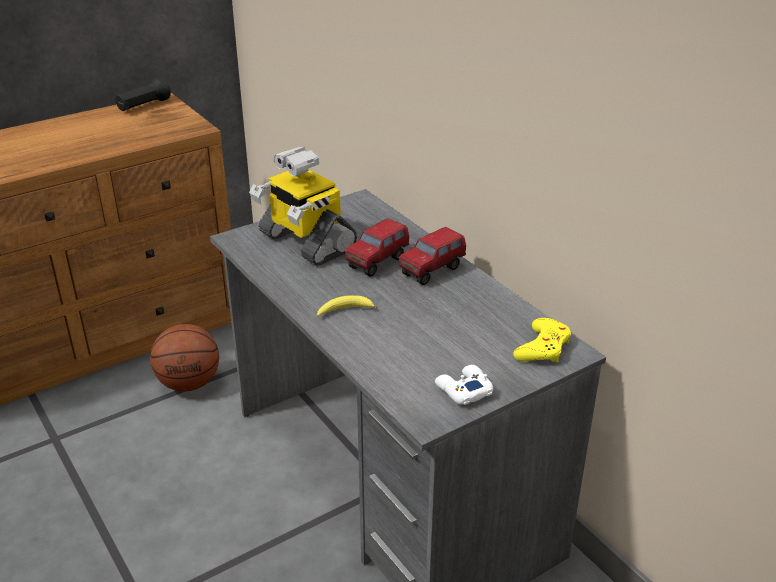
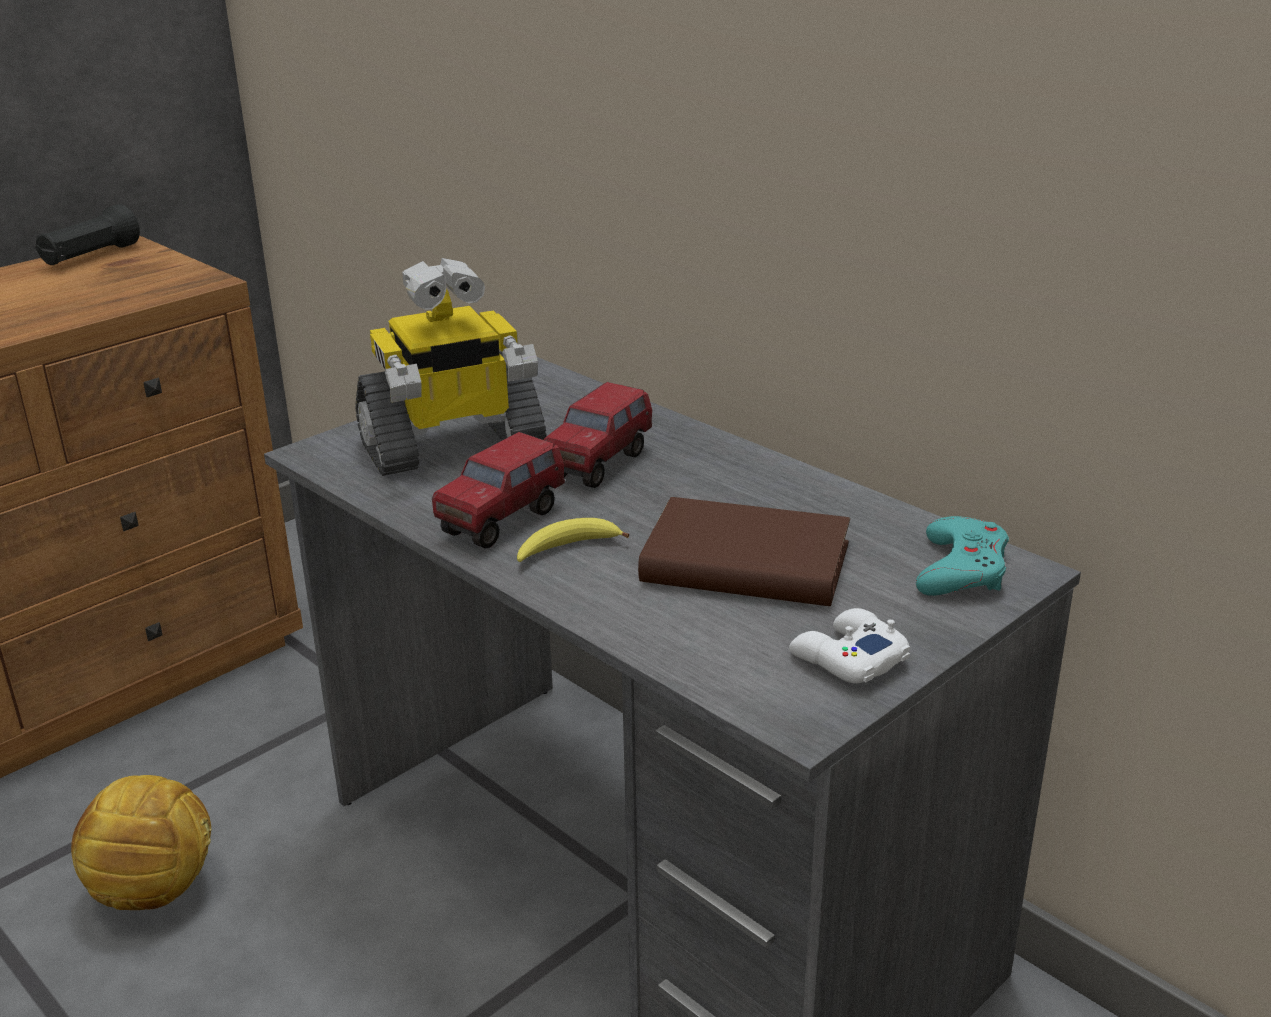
camera: 10 degrees left, 5 degrees down
basketball [150,324,219,391] -> none
toy robot [250,147,357,266] -> toy robot turned 60 degrees counterclockwise [355,258,547,476]
toy truck [399,227,466,285] -> toy truck moved to [432,432,565,549]
yellow game controller [513,318,571,363] -> turquoise game controller [916,516,1009,596]
none -> football [71,775,212,910]
none -> brown book [638,497,850,606]

